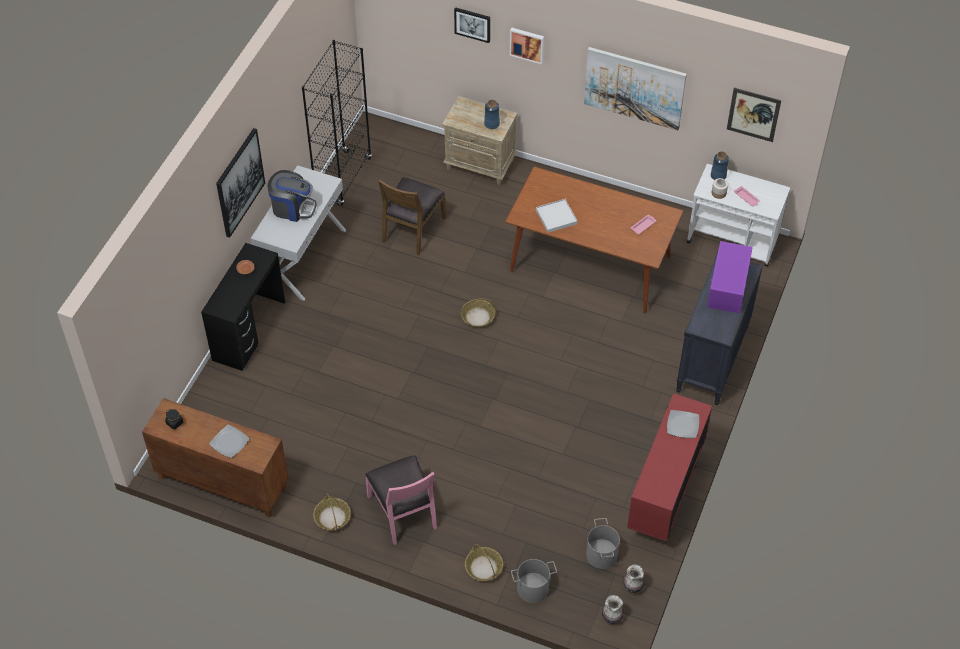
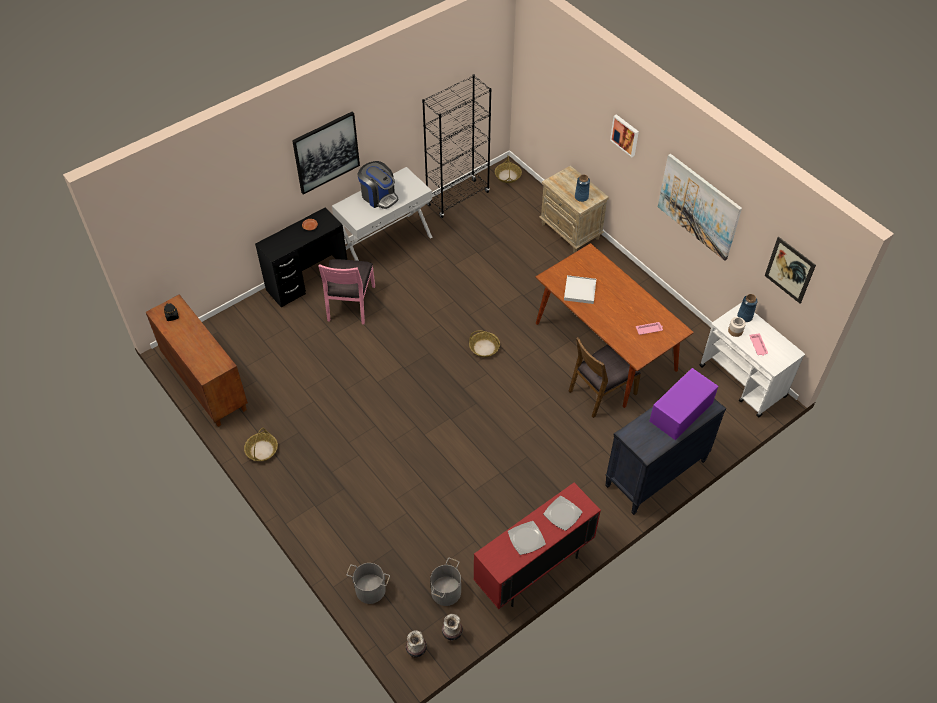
camera: 30 degrees right, 0 degrees up
plate [209,425,250,458] -> plate moved to [508,521,546,555]
pink chair [365,455,437,545] -> pink chair moved to [319,259,375,324]
brown chair [378,178,446,255] -> brown chair moved to [569,337,641,418]
picture [454,7,490,43] -> none
basket [465,544,503,581] -> basket moved to [495,156,522,183]

